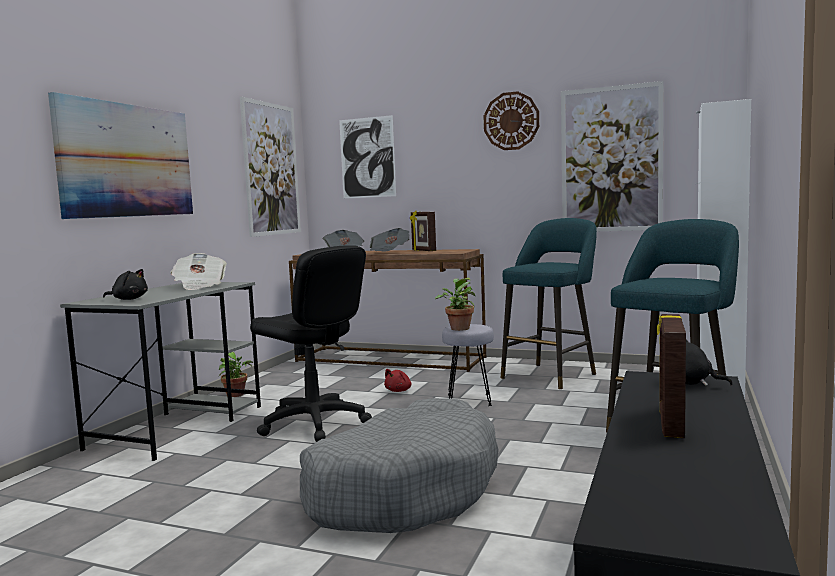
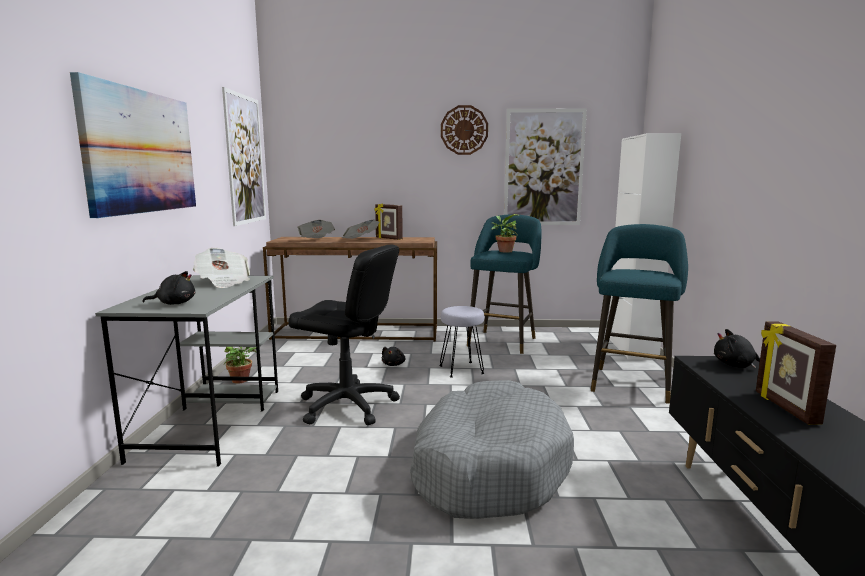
camera: 20 degrees left, 5 degrees up
picture [339,115,396,199] -> none
red plush toy [384,369,411,392] -> black plush toy [382,347,406,366]
potted plant [435,278,475,331] -> potted plant moved to [491,214,519,253]

